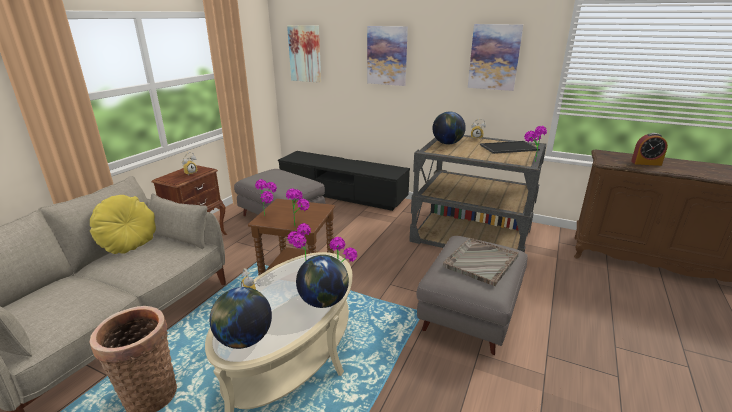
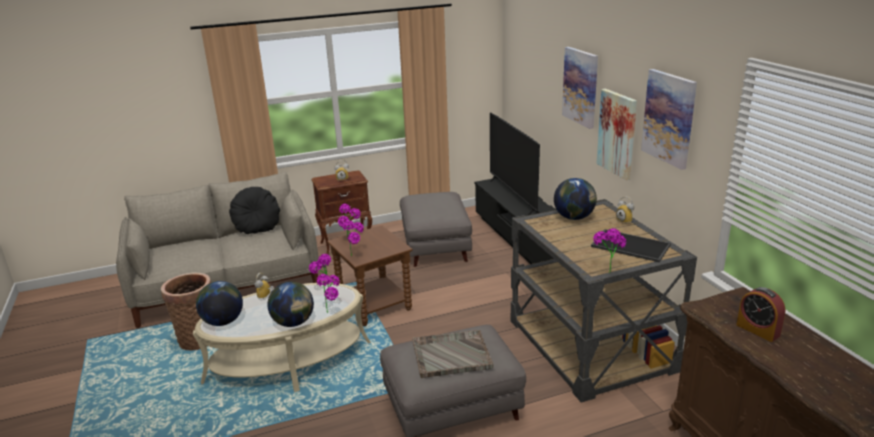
camera: 45 degrees right, 0 degrees up
yellow pillow [90,195,156,254] -> black pillow [229,187,280,234]
picture [287,25,321,83] -> picture moved to [596,89,637,180]
none -> television [489,112,540,215]

